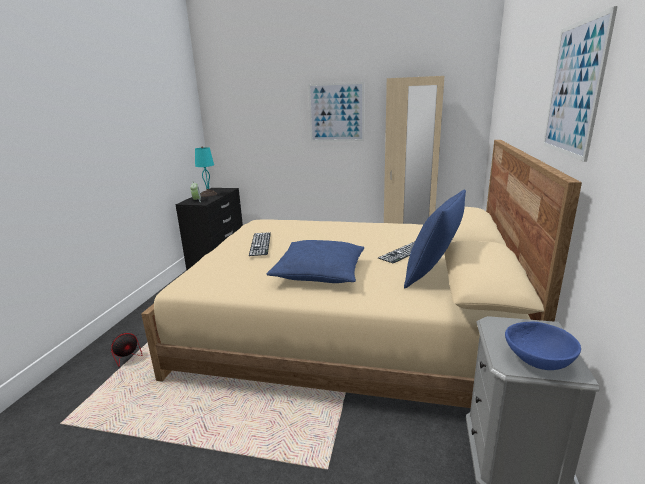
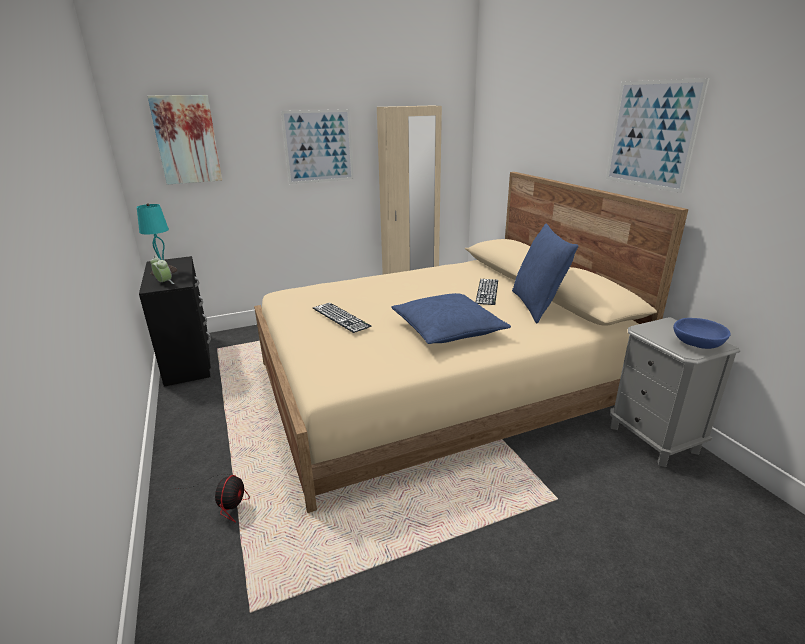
camera: 35 degrees left, 5 degrees up
none -> picture [147,95,222,185]

